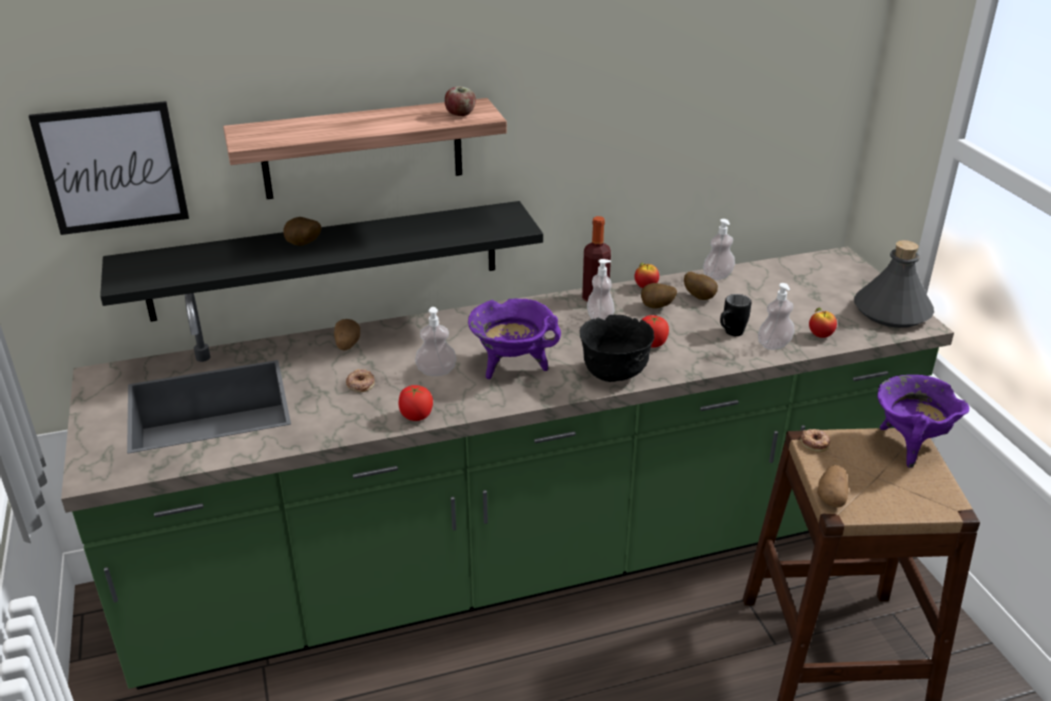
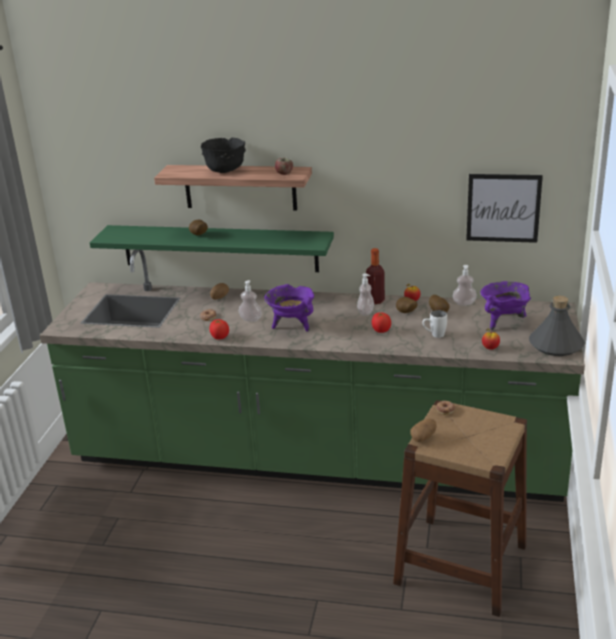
camera: 30 degrees right, 5 degrees down
picture [29,101,189,235] -> picture moved to [466,174,543,243]
black shelf [100,201,543,322] -> green shelf [90,225,334,272]
black bowl [580,315,654,382] -> black bowl moved to [201,138,246,173]
black mug [720,294,751,336] -> white mug [423,310,447,338]
soap dispenser [758,283,795,350] -> none
purple cooking pot [877,375,969,468] -> purple cooking pot moved to [480,281,531,330]

